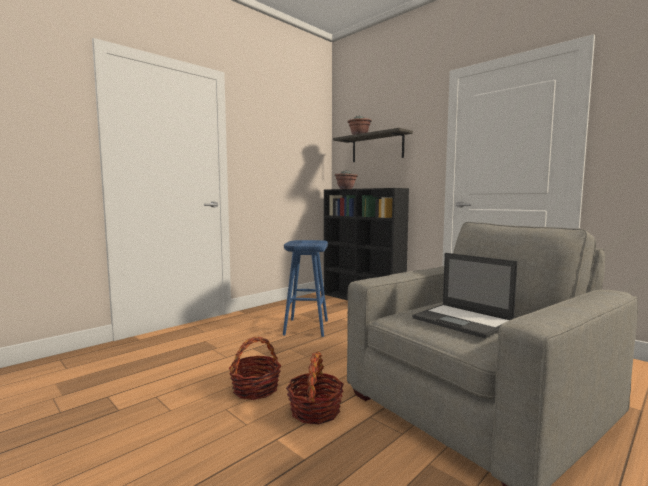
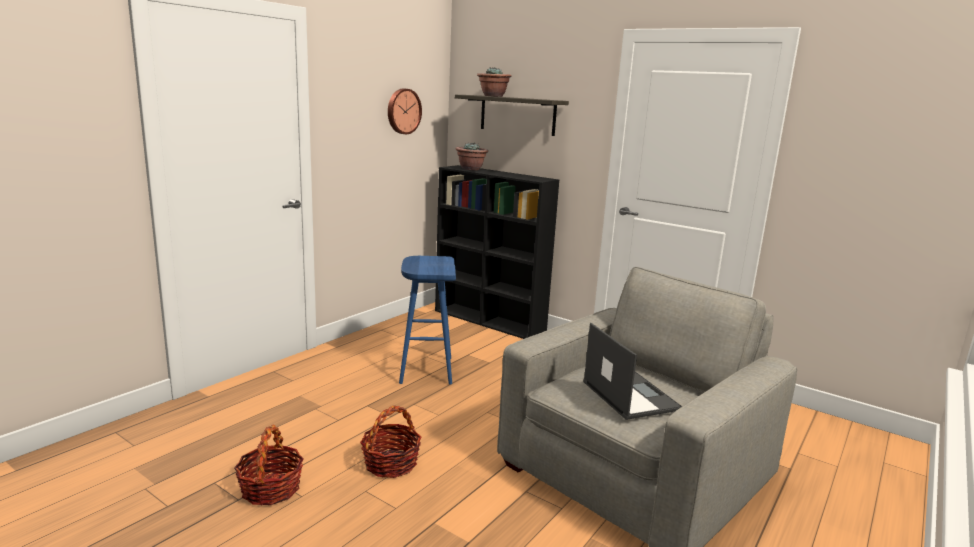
camera: 10 degrees left, 10 degrees up
basket [286,351,344,424] -> basket moved to [234,425,304,506]
laptop [412,253,518,339] -> laptop turned 150 degrees counterclockwise [583,323,682,420]
none -> wall clock [388,89,422,134]

